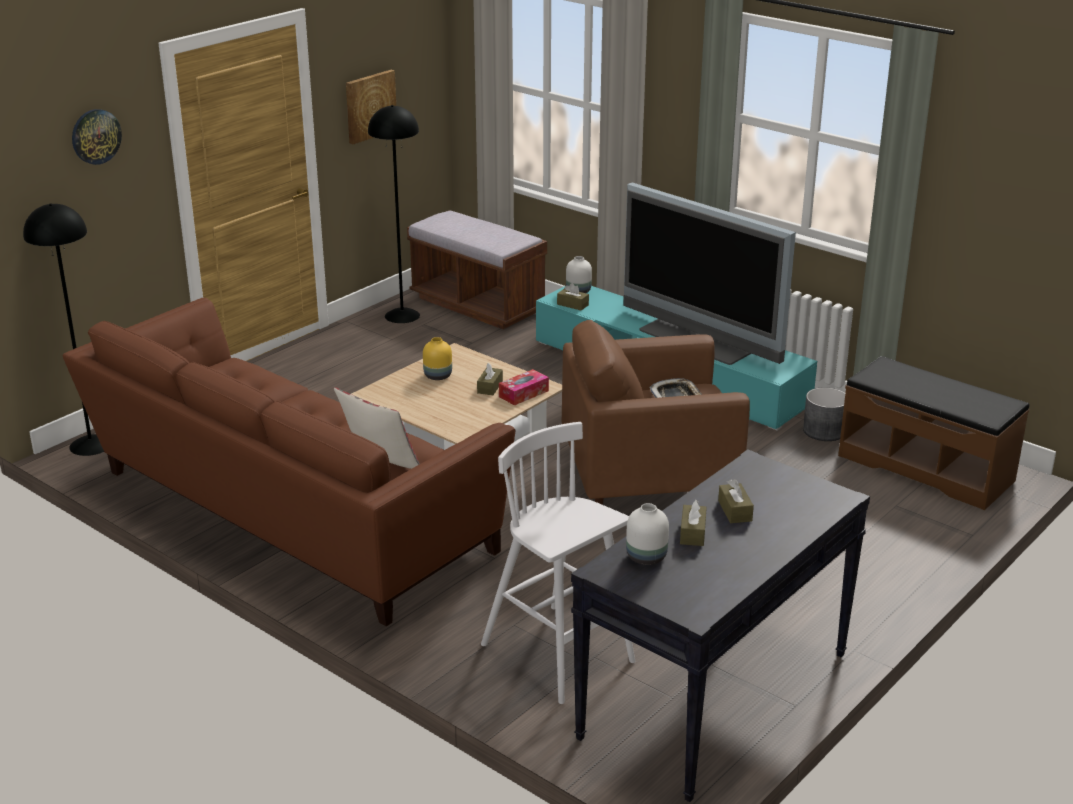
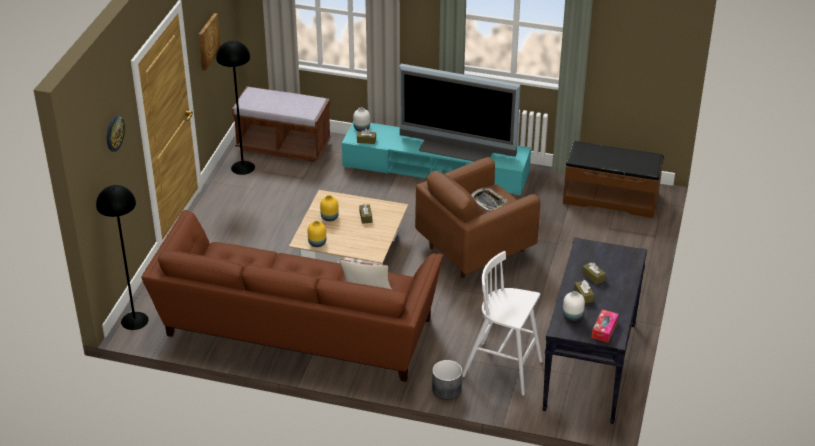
camera: 25 degrees left, 10 degrees up
tissue box [499,369,549,405] -> tissue box moved to [592,309,619,342]
grey planter [803,387,845,441] -> grey planter moved to [432,360,462,400]
none -> yellow vase [308,221,326,247]

